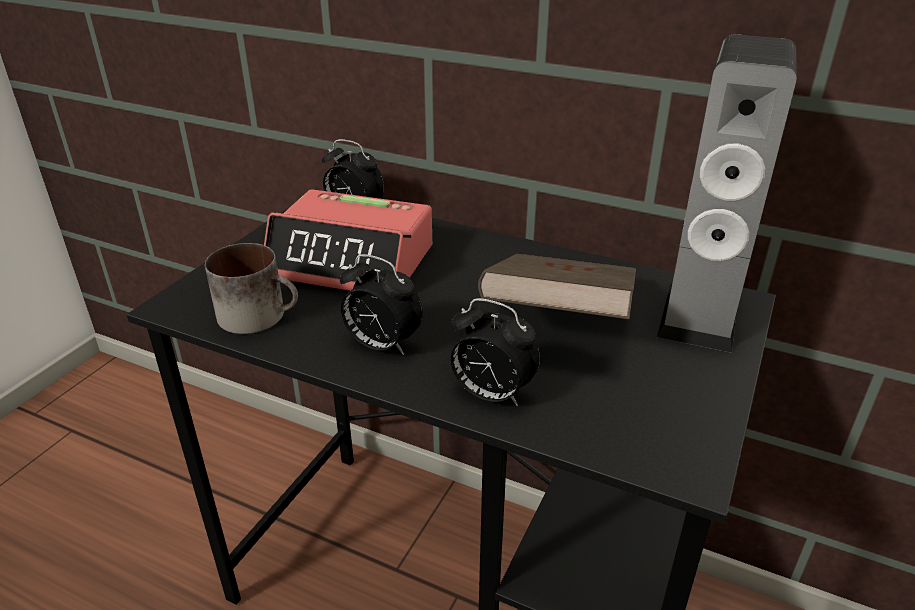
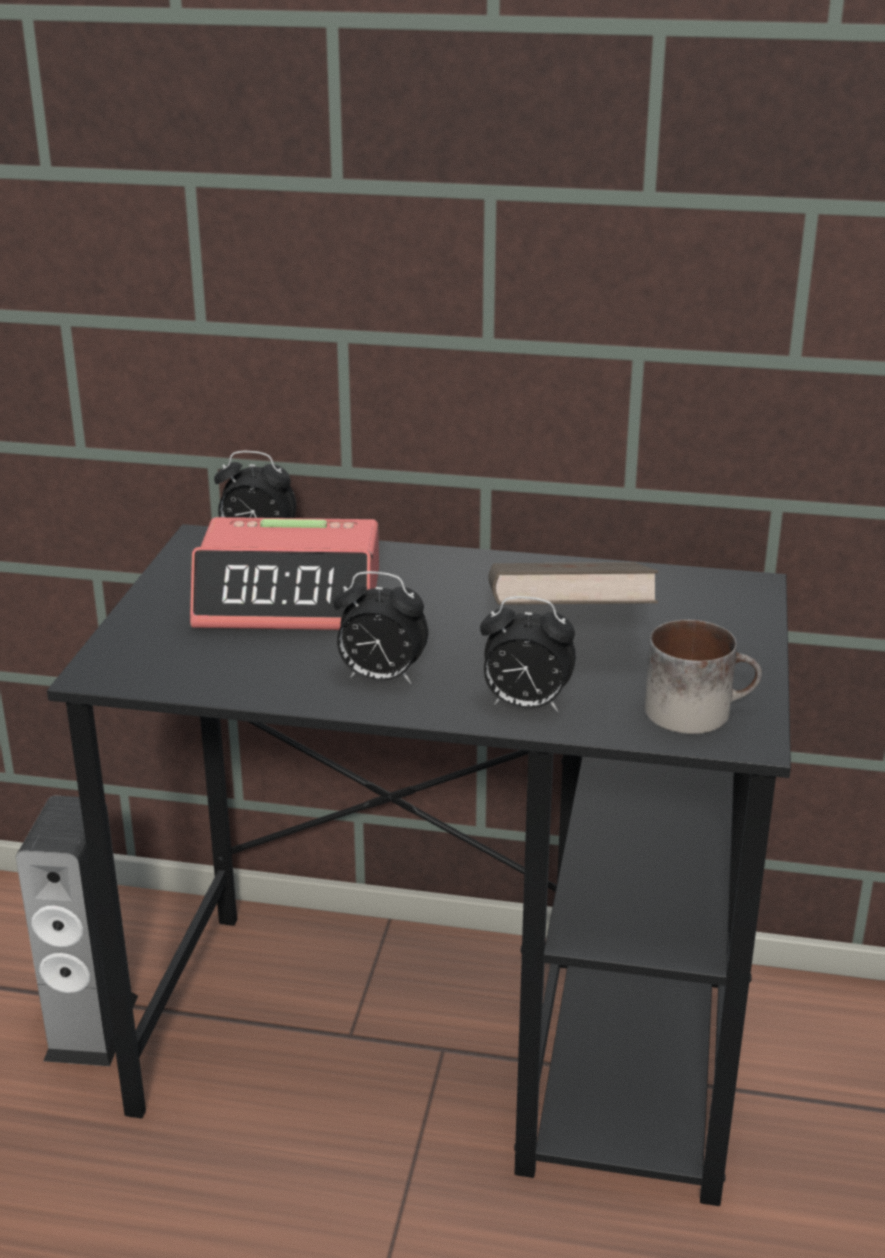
camera: 15 degrees left, 5 degrees down
mug [205,243,298,334] -> mug moved to [645,620,762,734]
speaker [657,34,797,353] -> speaker moved to [16,796,138,1066]

